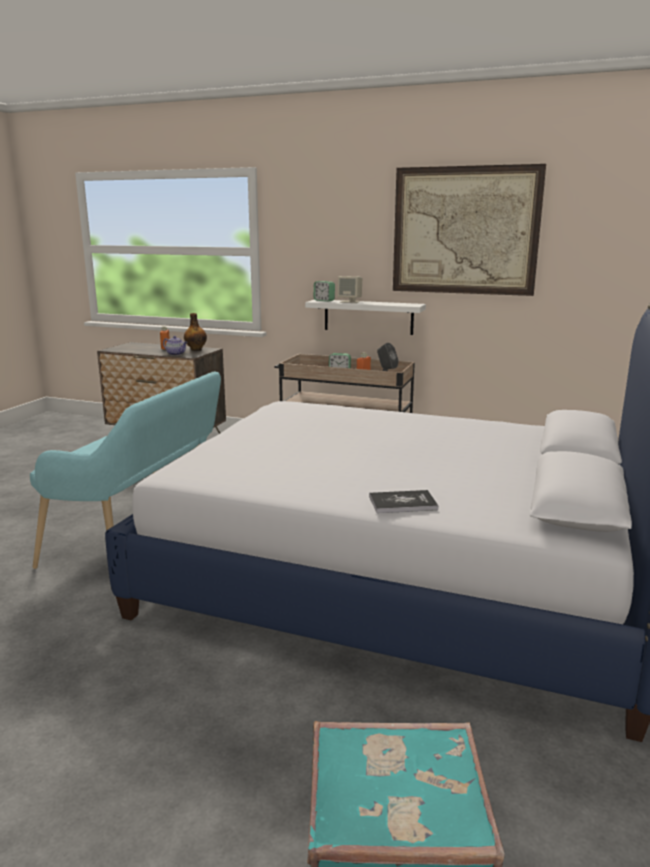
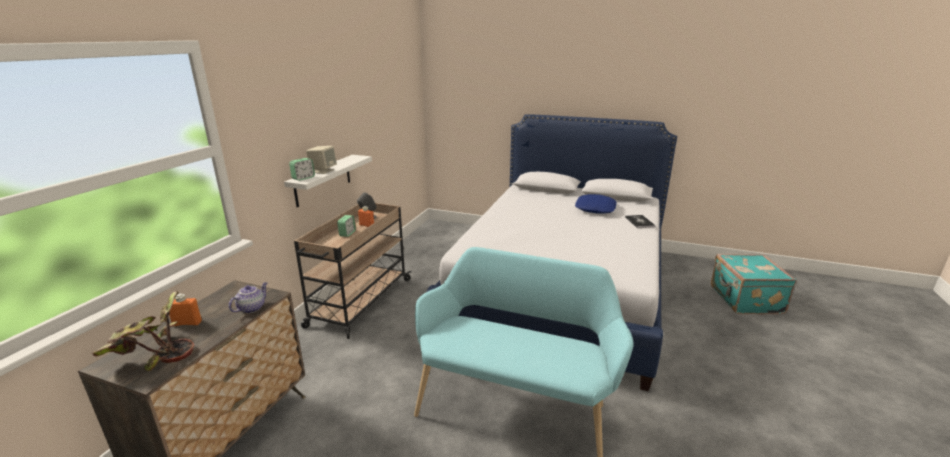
camera: 90 degrees left, 5 degrees up
bottle [184,313,207,351] -> none
picture [393,164,546,296] -> none
none -> potted plant [92,291,194,371]
none -> blue pillow [575,194,617,214]

